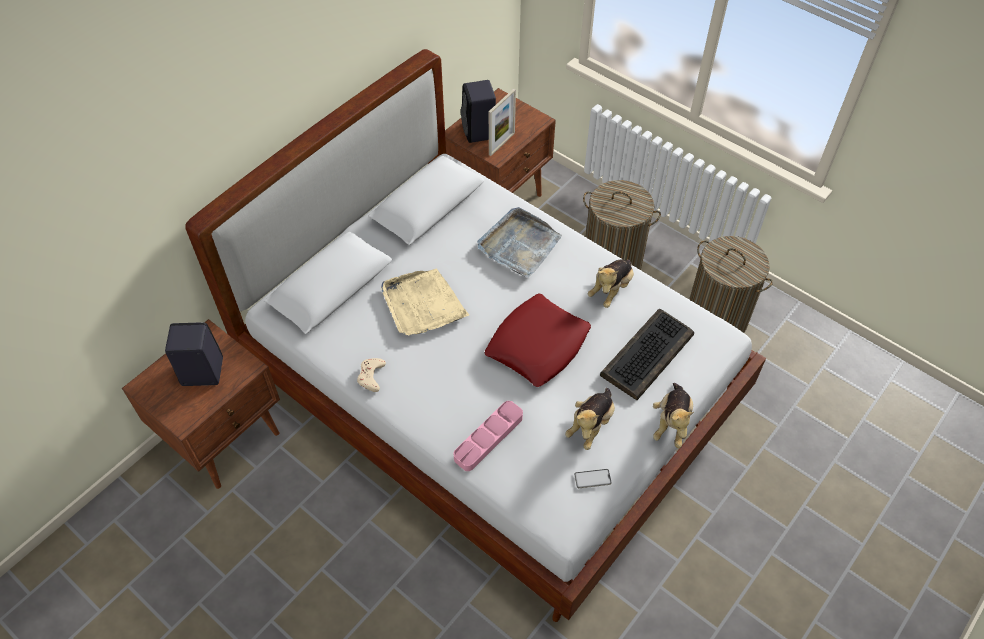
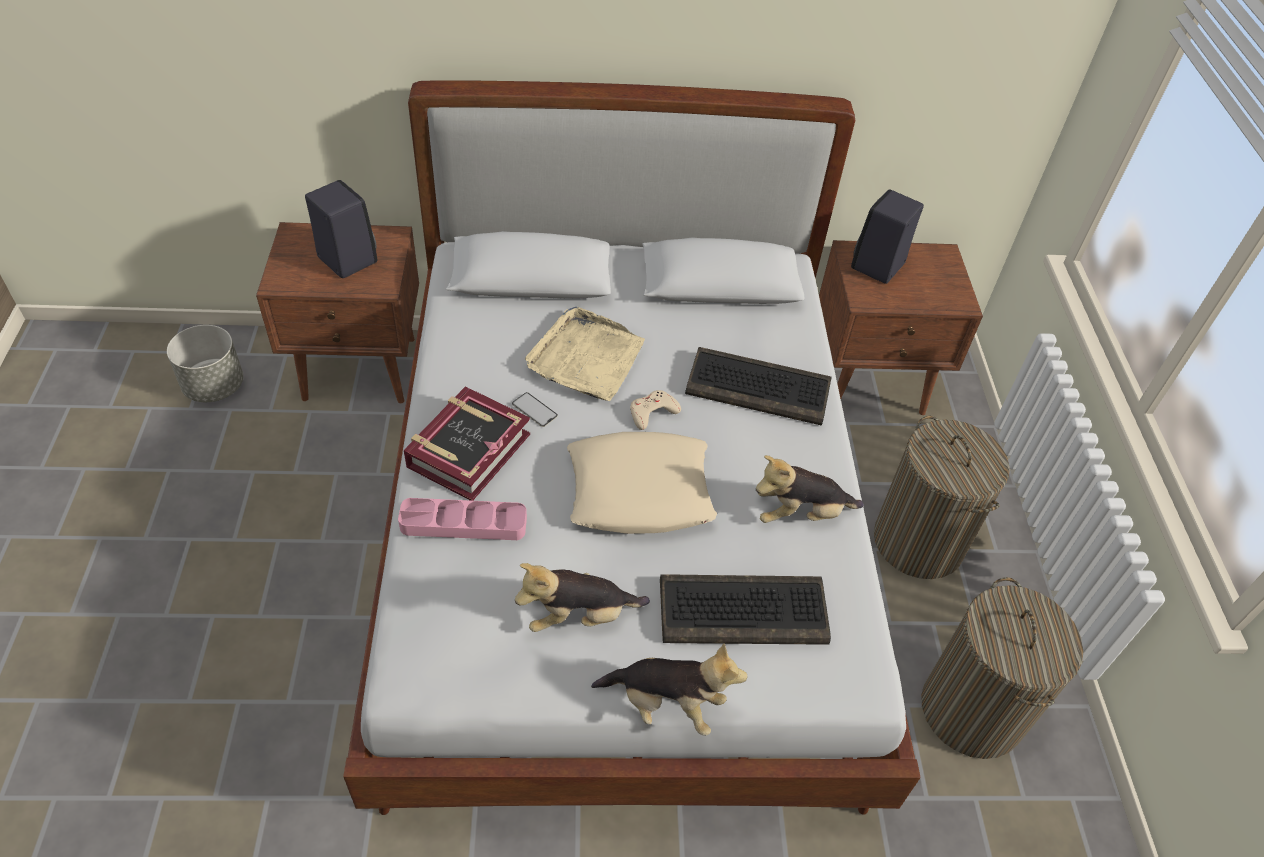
camera: 45 degrees right, 5 degrees down
beige game controller [357,358,386,392] -> beige game controller moved to [630,390,681,430]
grey tray [477,207,562,278] -> keyboard [685,347,832,426]
red pillow [484,293,591,387] -> beige pillow [567,432,717,534]
picture frame [489,89,516,156] -> none
phone [574,469,612,488] -> phone moved to [512,392,558,427]
plush toy [653,383,694,448] -> plush toy turned 135 degrees counterclockwise [591,643,747,736]
none -> grey planter [167,325,243,402]
none -> book [404,386,530,501]

